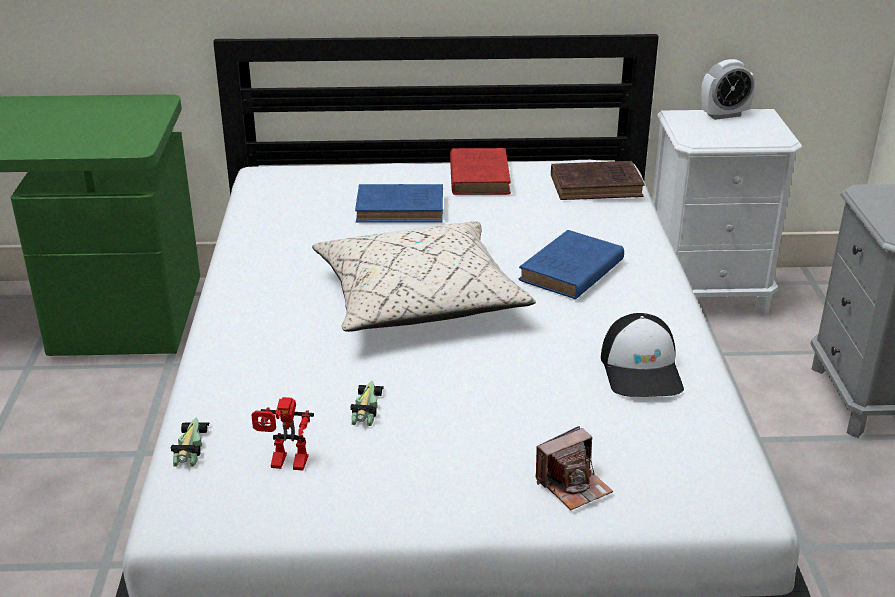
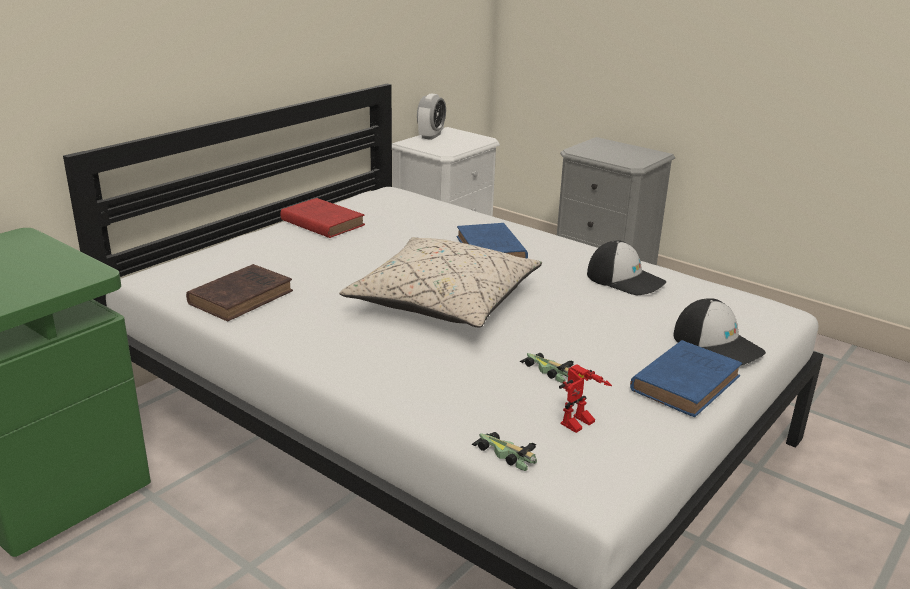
camera: 50 degrees left, 5 degrees down
blue book [355,184,443,223] -> blue book moved to [630,340,742,417]
camera [535,426,613,510] -> cap [673,298,766,365]
brown book [551,161,645,200] -> brown book moved to [186,264,293,321]

